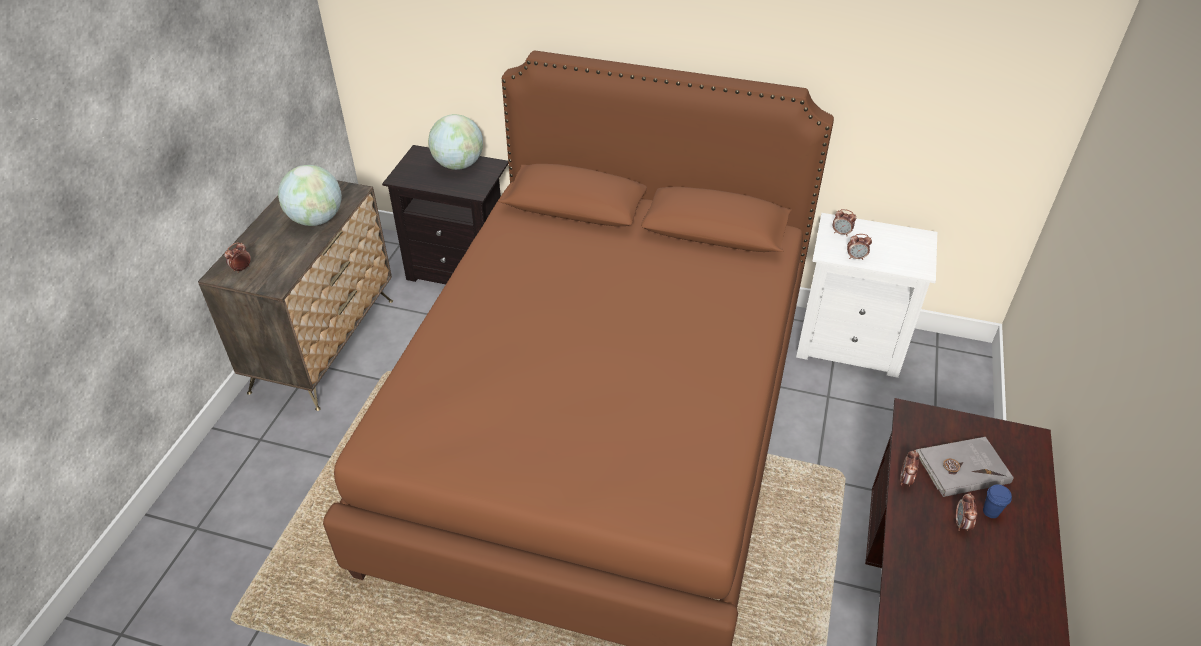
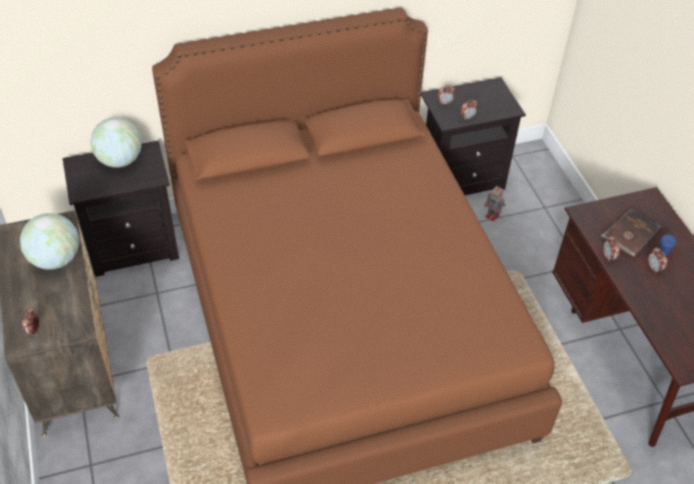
camera: 35 degrees left, 5 degrees up
white nightstand [796,213,937,378] -> black nightstand [421,77,526,195]
grey book [916,437,1014,497] -> brown book [601,209,662,257]
none -> toy robot [484,185,506,222]

